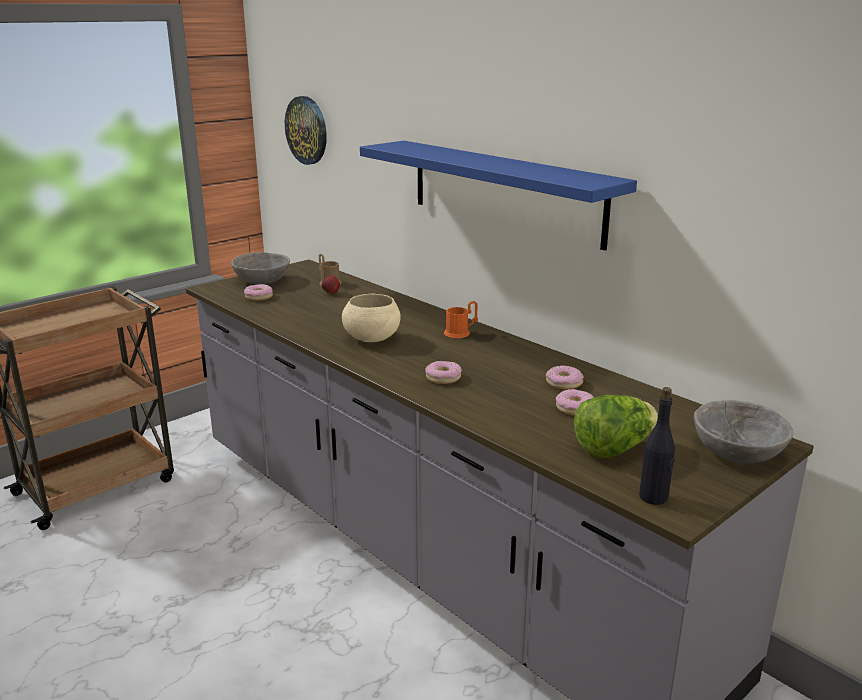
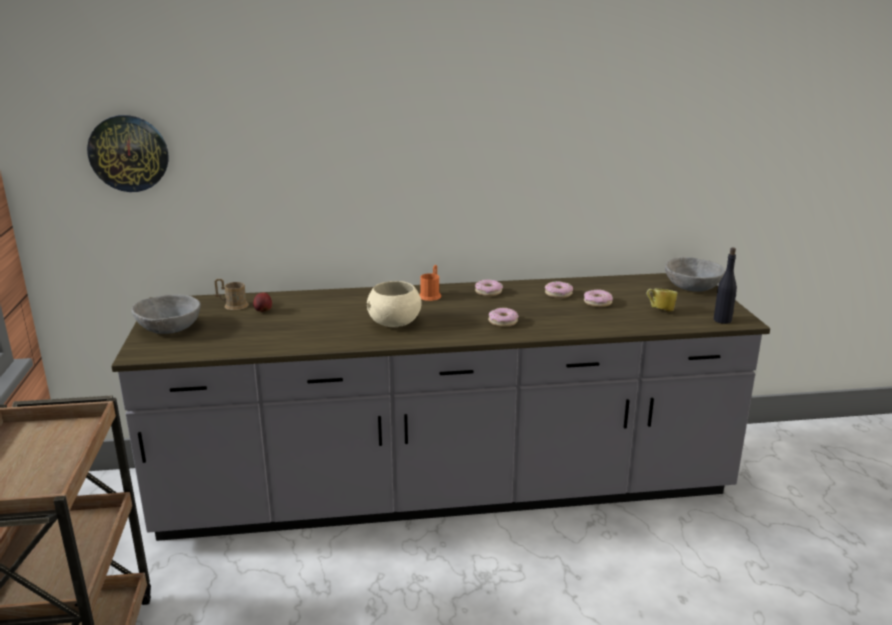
camera: 55 degrees left, 0 degrees up
donut [244,284,273,301] -> donut moved to [475,279,503,296]
blue shelf [360,141,637,251] -> none
lettuce [574,395,658,458] -> mug [646,288,678,312]

